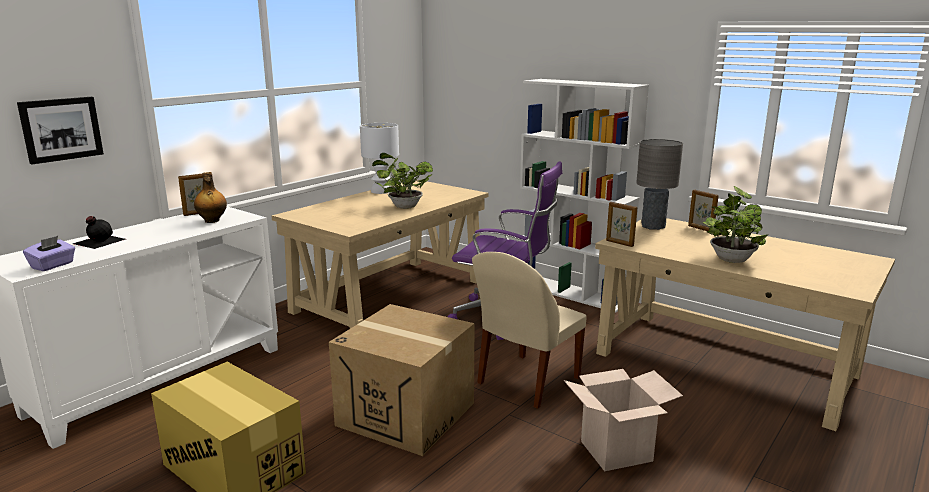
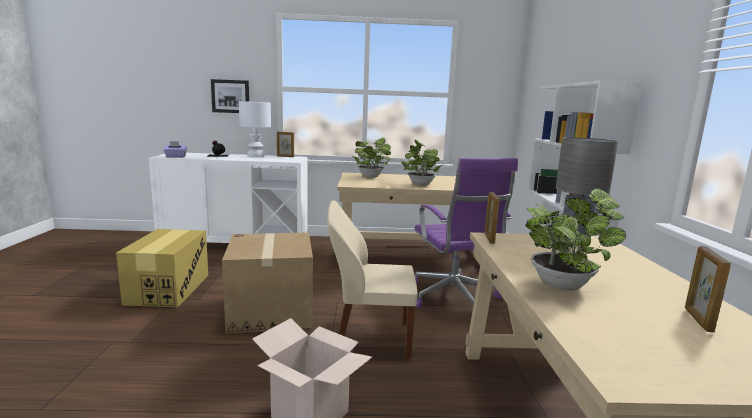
camera: 50 degrees right, 5 degrees down
bottle [194,172,227,223] -> none
white table lamp [360,123,399,194] -> white table lamp moved to [239,101,271,158]
picture frame [688,190,719,231] -> picture frame moved to [685,246,731,333]
none -> potted plant [353,138,393,178]

